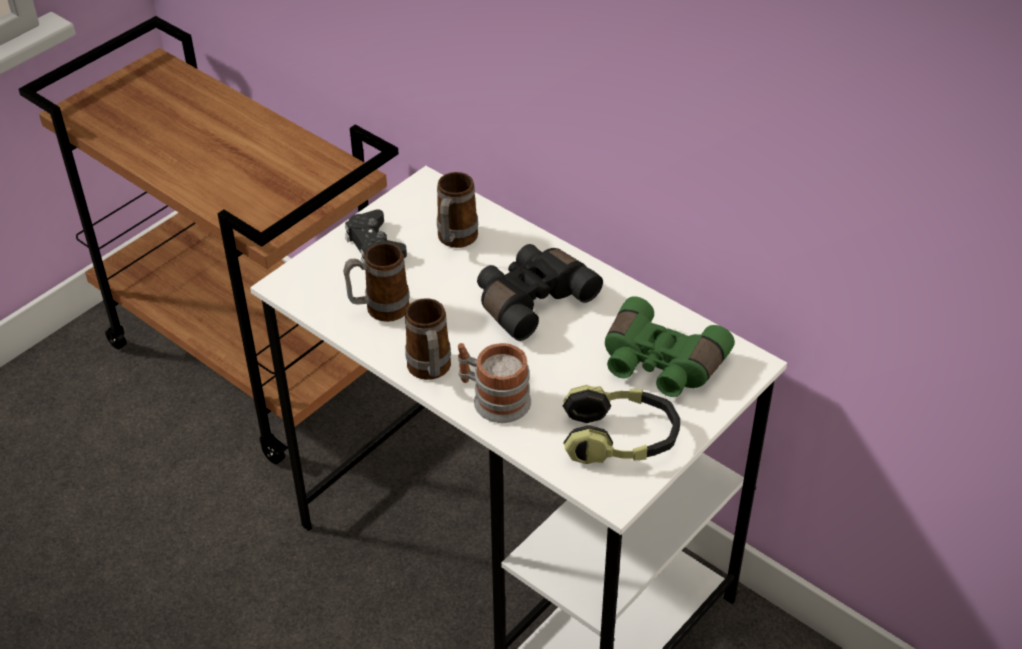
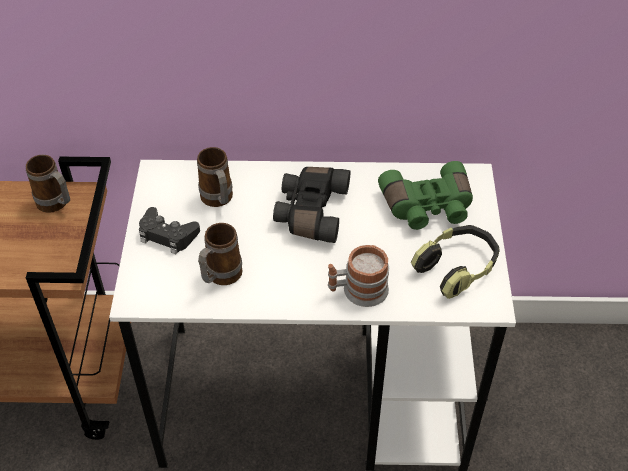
camera: 40 degrees left, 5 degrees up
mug [405,298,451,380] -> mug moved to [26,155,70,213]

